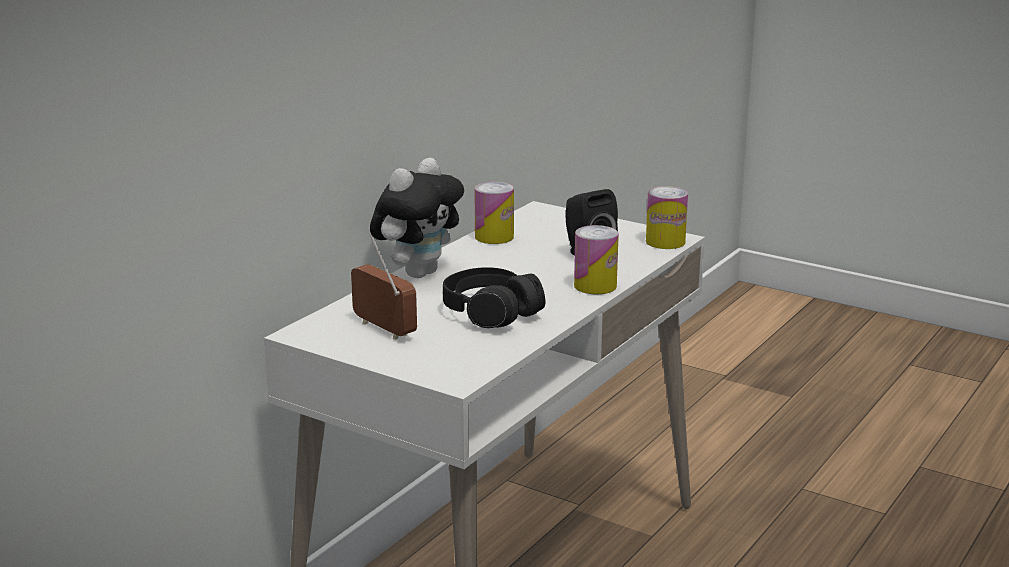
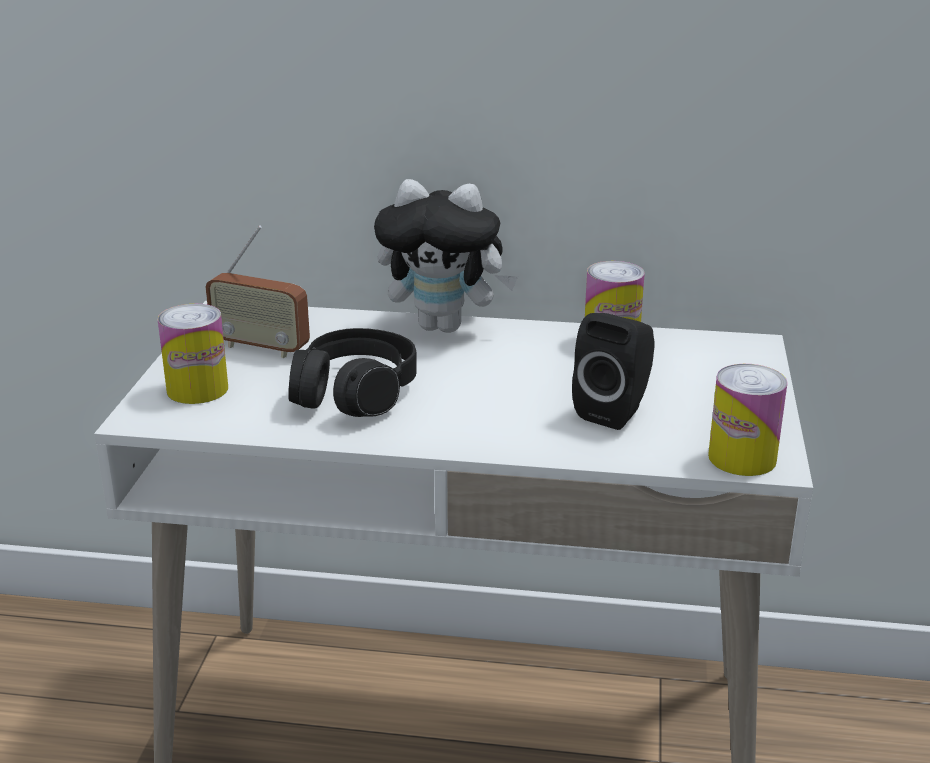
camera: 65 degrees right, 5 degrees up
radio [351,235,417,340] -> radio turned 90 degrees clockwise [206,225,310,358]
can [574,225,619,294] -> can moved to [158,304,228,404]

